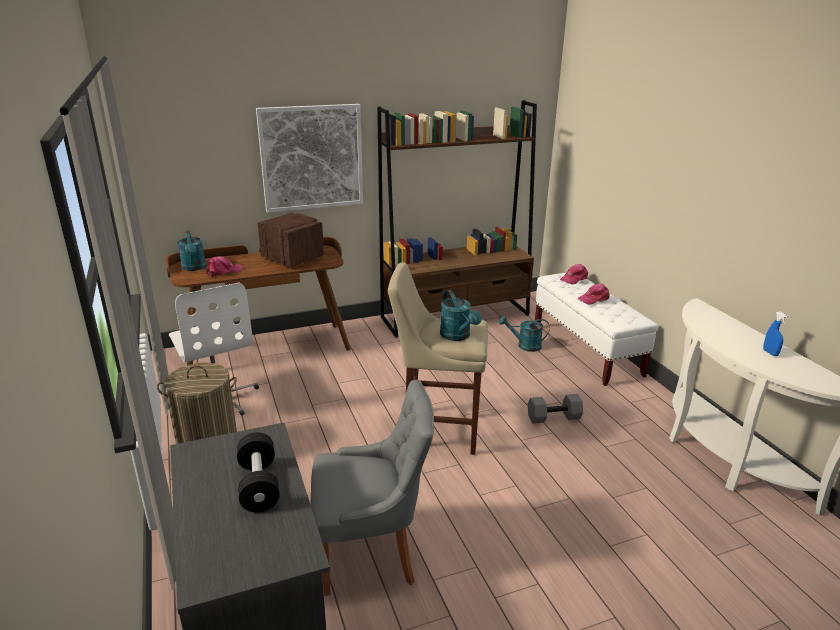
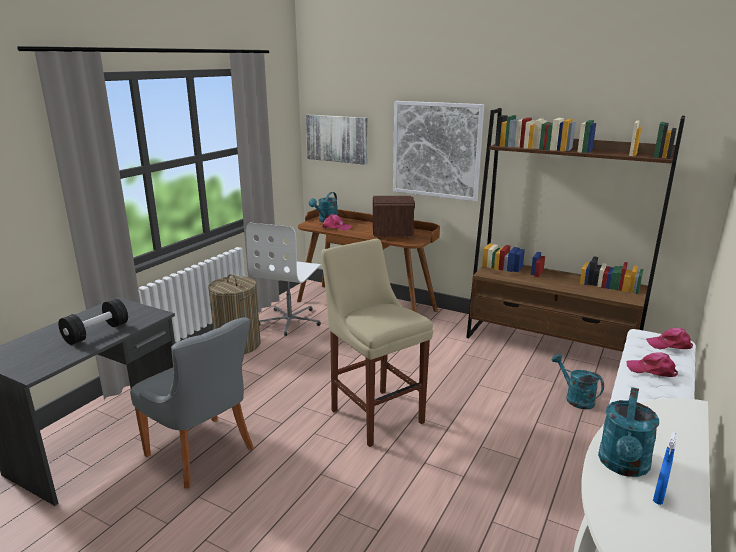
camera: 50 degrees right, 5 degrees down
turquoise watering can [440,290,482,341] -> turquoise watering can moved to [598,387,659,477]
grey dumbbell [528,394,583,424] -> none
none -> picture [306,114,367,165]

